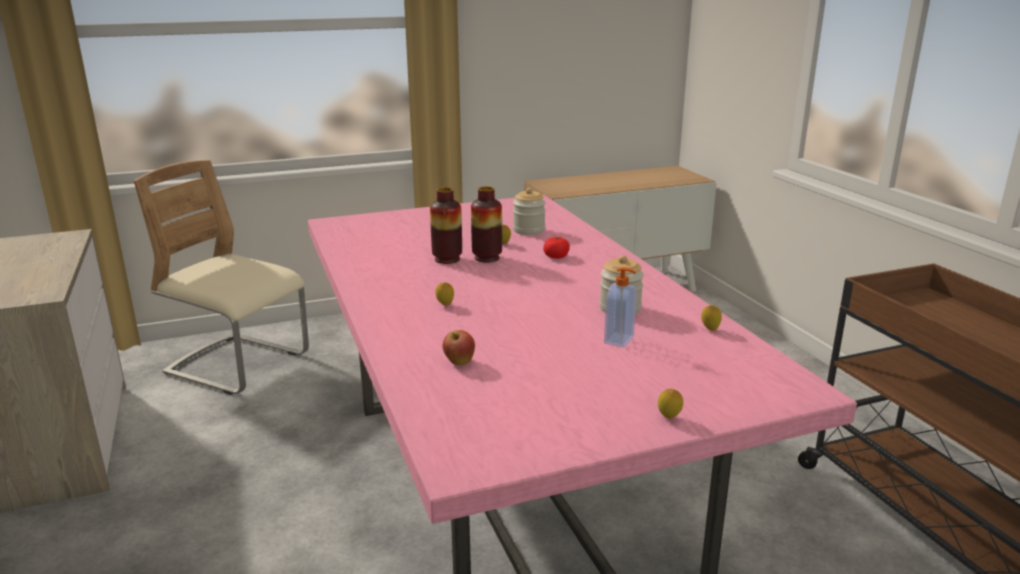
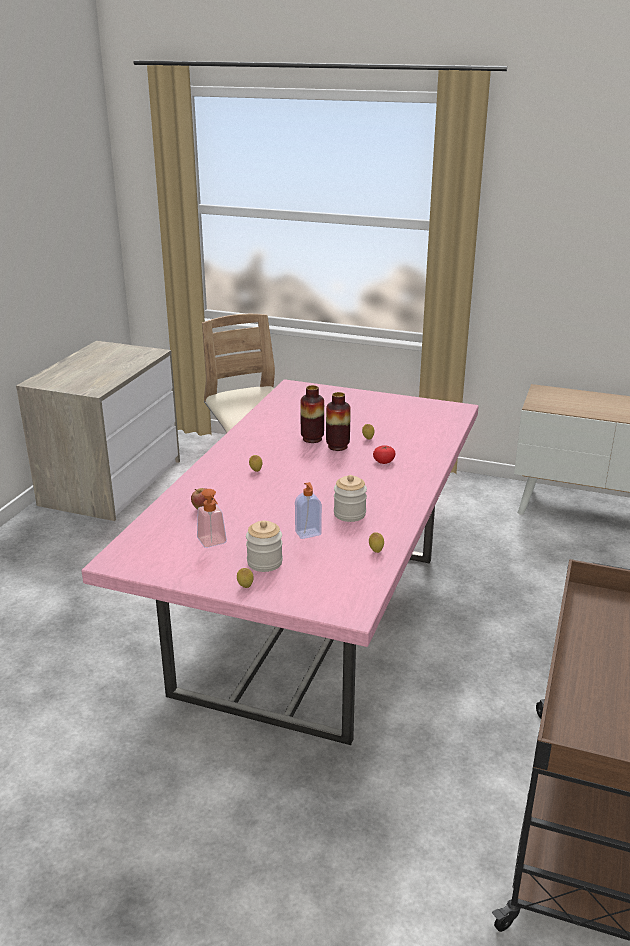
camera: 40 degrees right, 5 degrees up
jar [513,188,546,235] -> jar moved to [246,520,283,572]
none -> soap dispenser [197,489,227,548]

